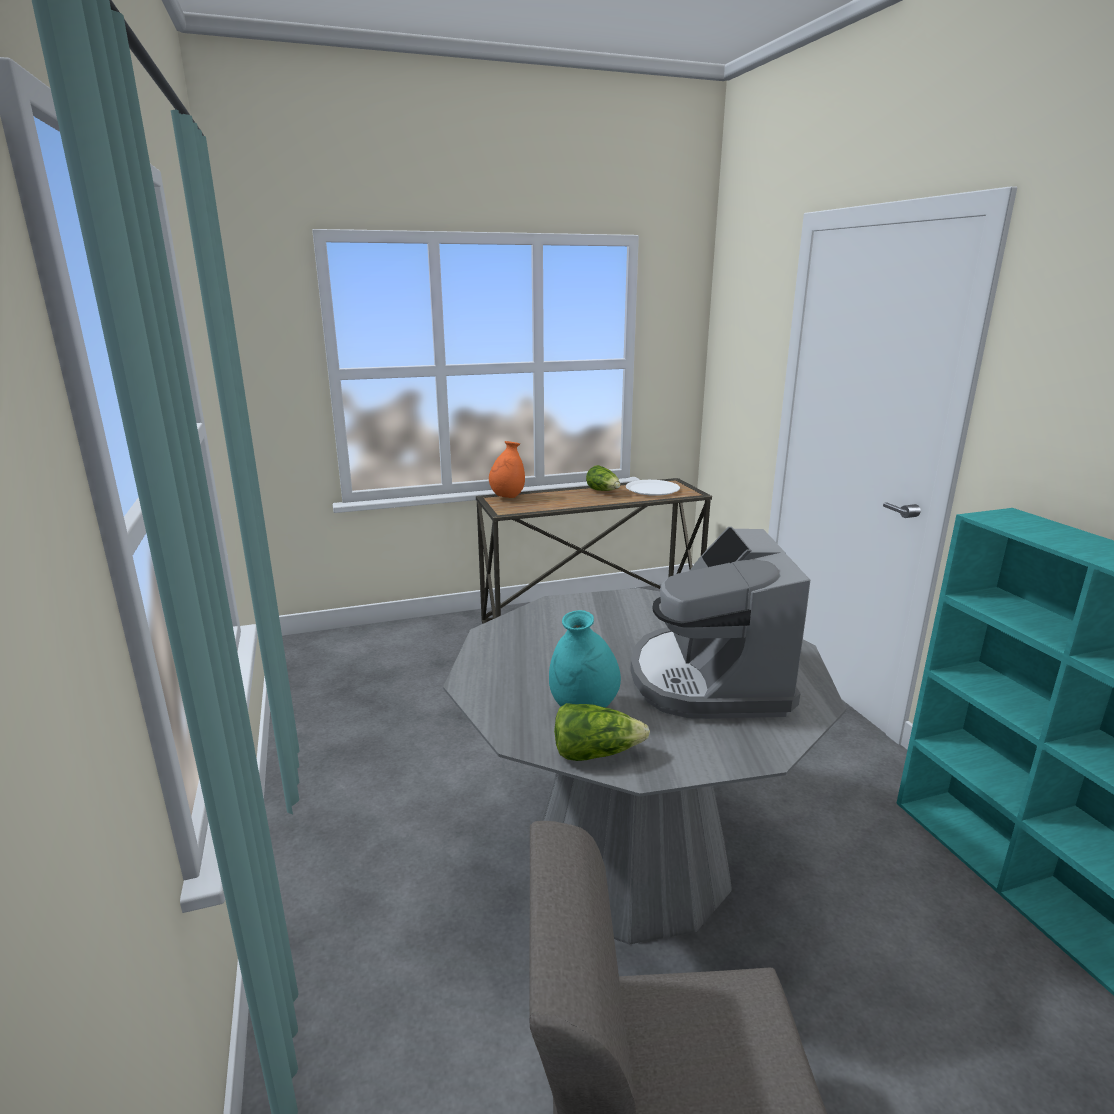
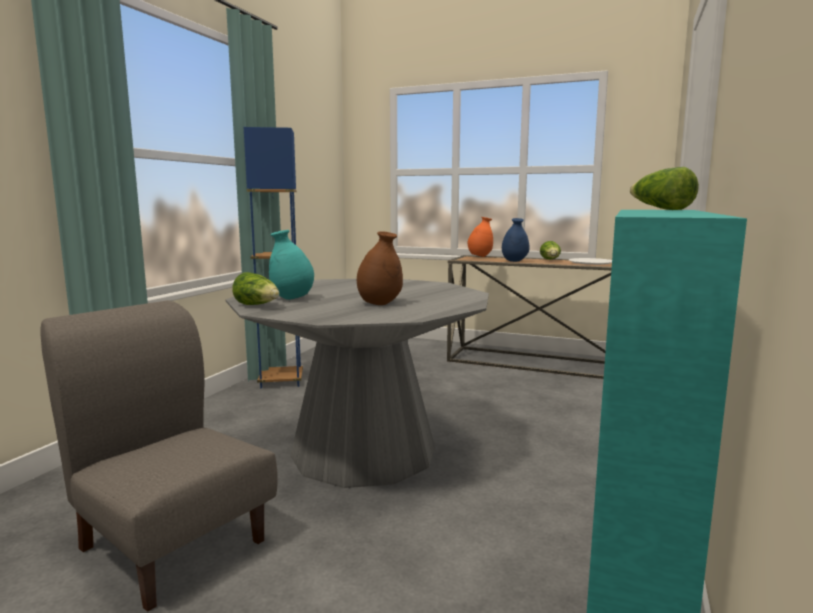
camera: 40 degrees right, 10 degrees down
coffee machine [630,527,810,719] -> brown vase [357,231,403,305]
none -> blue floor lamp [244,127,303,388]
none -> blue vase [502,218,530,262]
none -> lettuce [630,167,699,210]

